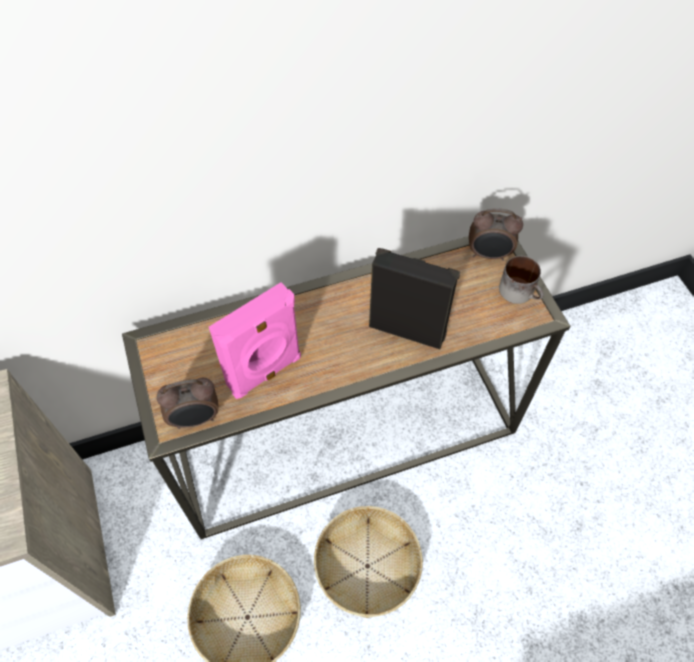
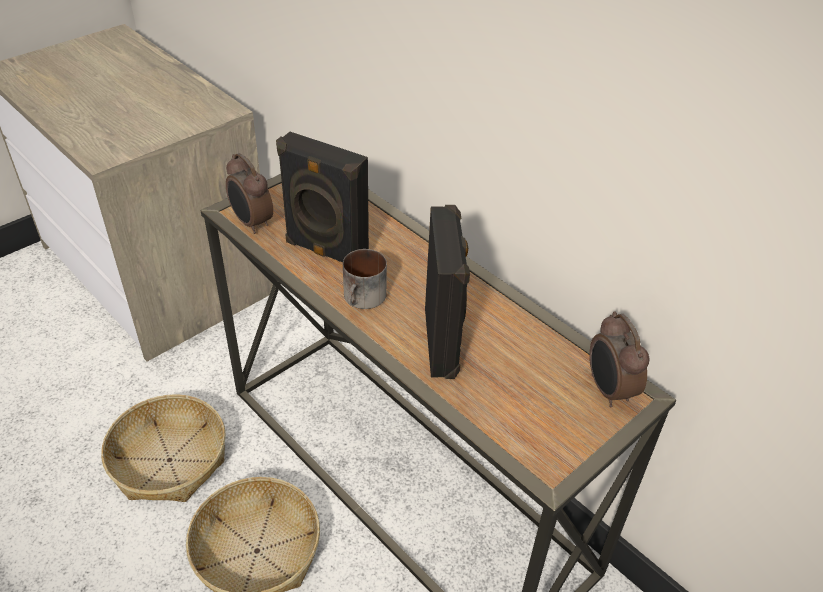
camera: 65 degrees right, 15 degrees down
pink speaker [209,282,301,399] -> black speaker [276,132,369,262]
mug [499,256,544,304] -> mug moved to [343,249,387,309]

